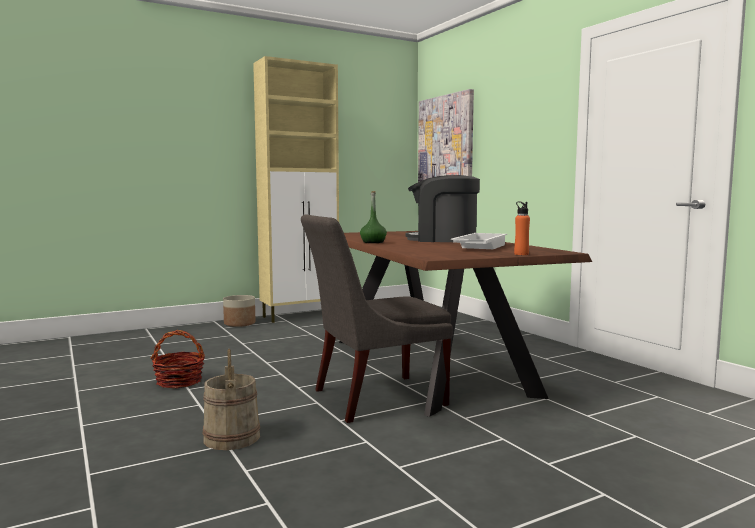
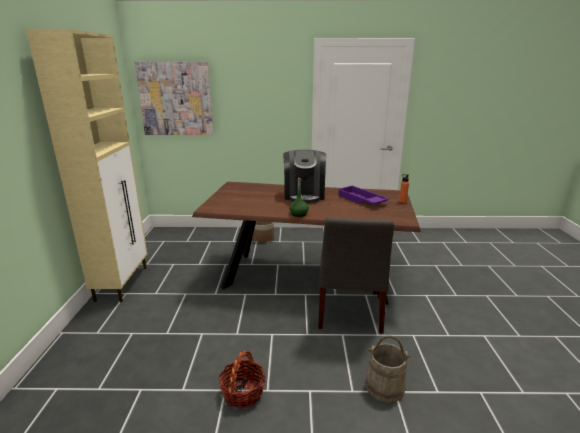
camera: 60 degrees left, 15 degrees up
planter [223,295,256,327] -> planter moved to [253,221,274,242]
coffee machine [406,175,480,242] -> coffee machine turned 45 degrees counterclockwise [283,150,326,204]
white tray [451,233,507,249] -> purple tray [337,186,390,205]

